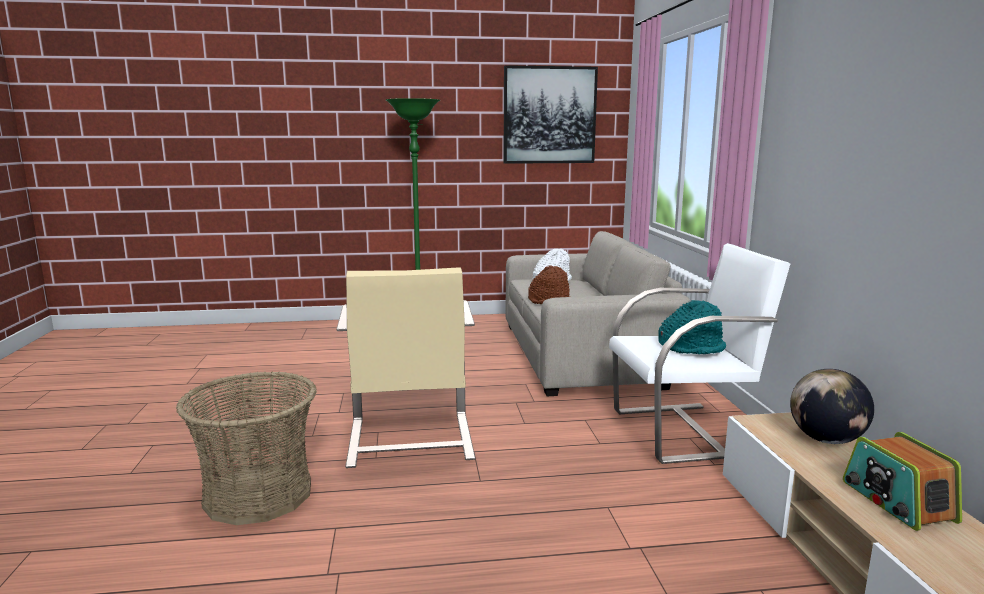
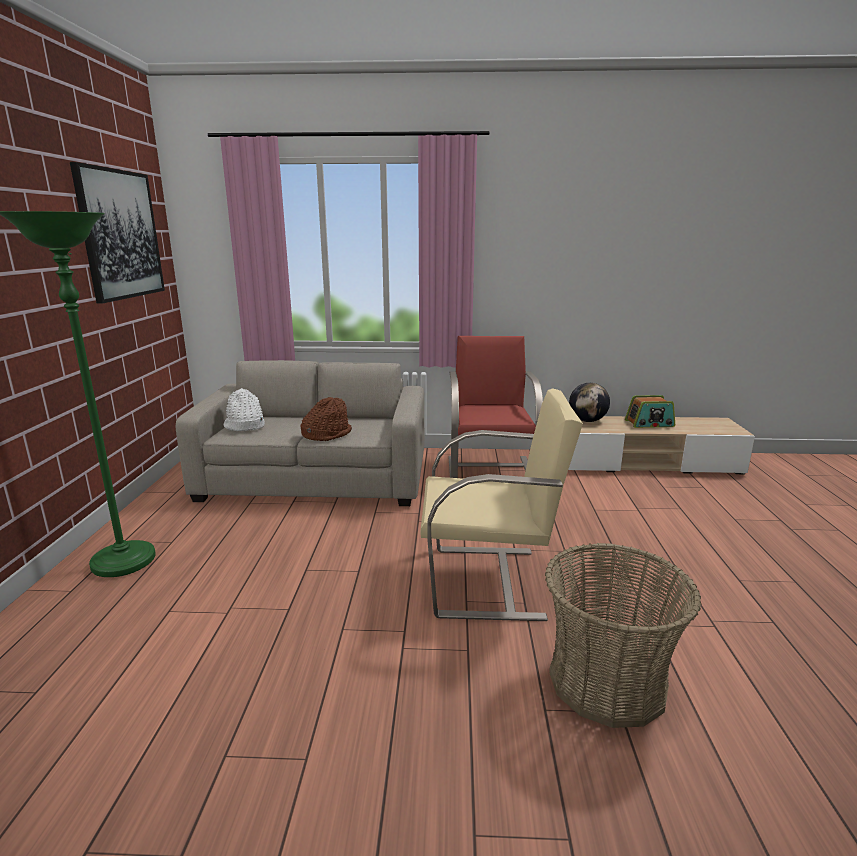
camera: 80 degrees left, 5 degrees up
white armchair [609,243,790,464] -> red armchair [448,336,543,478]
turquoise hat [658,300,726,354] -> none

